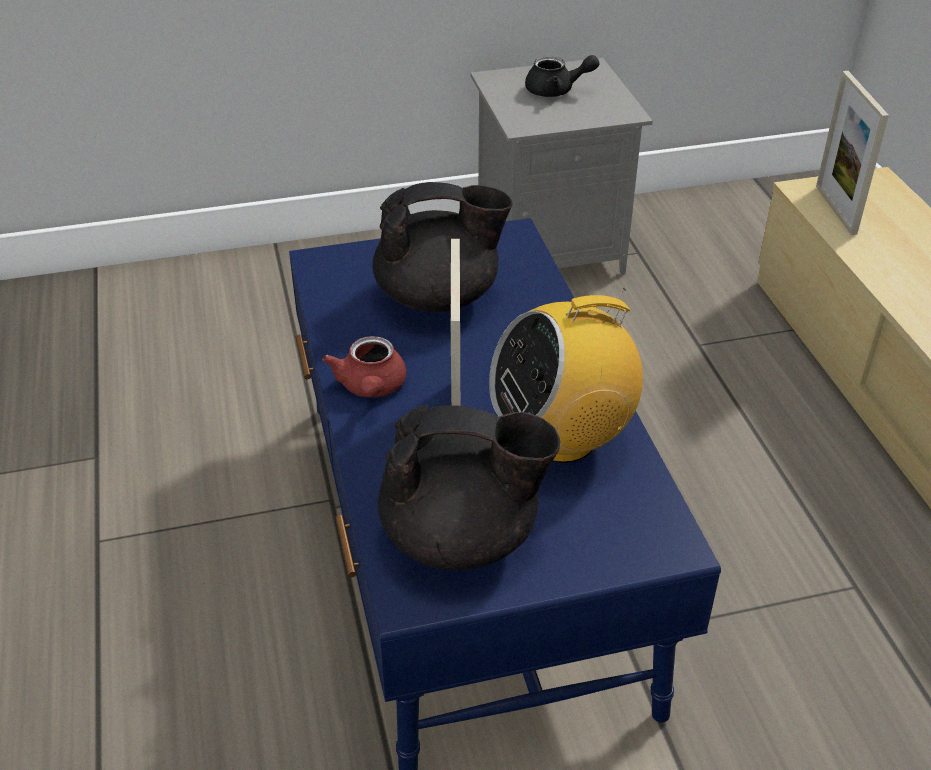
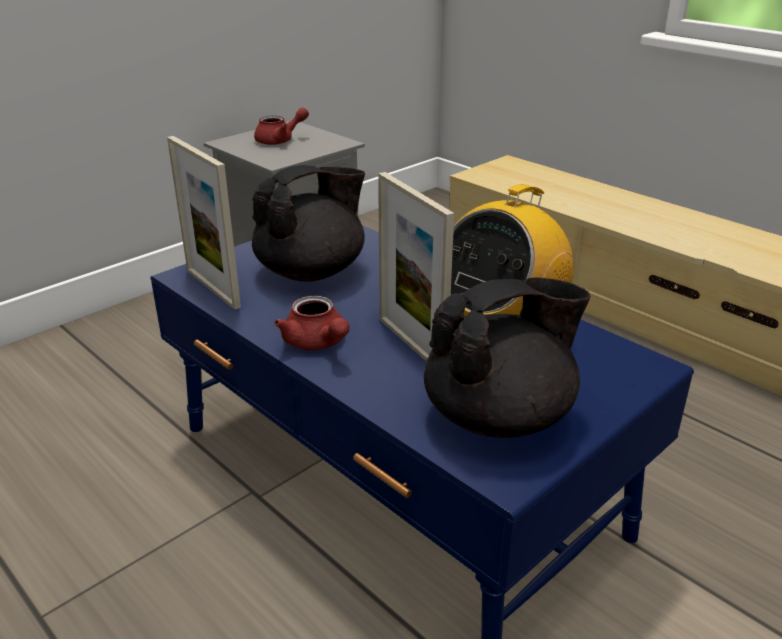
camera: 30 degrees left, 10 degrees down
black teapot [525,55,599,97] -> red teapot [254,107,309,145]
picture frame [816,71,889,235] -> picture frame moved to [167,136,241,309]

